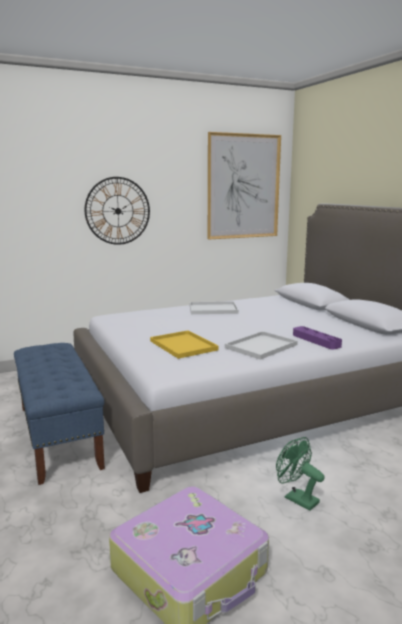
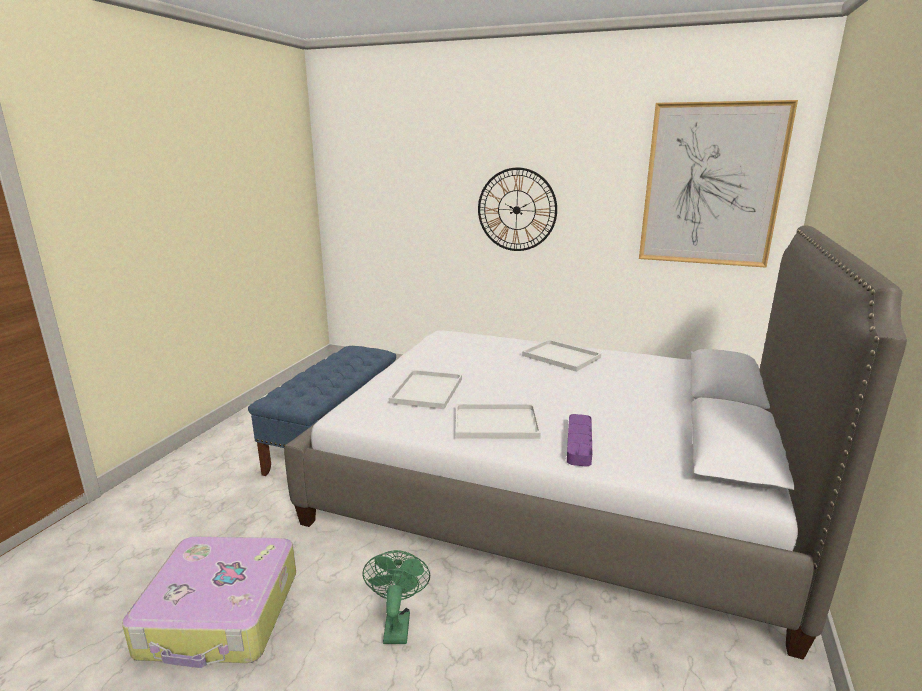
camera: 45 degrees right, 5 degrees up
yellow tray [150,330,219,359] -> white tray [389,370,462,409]

